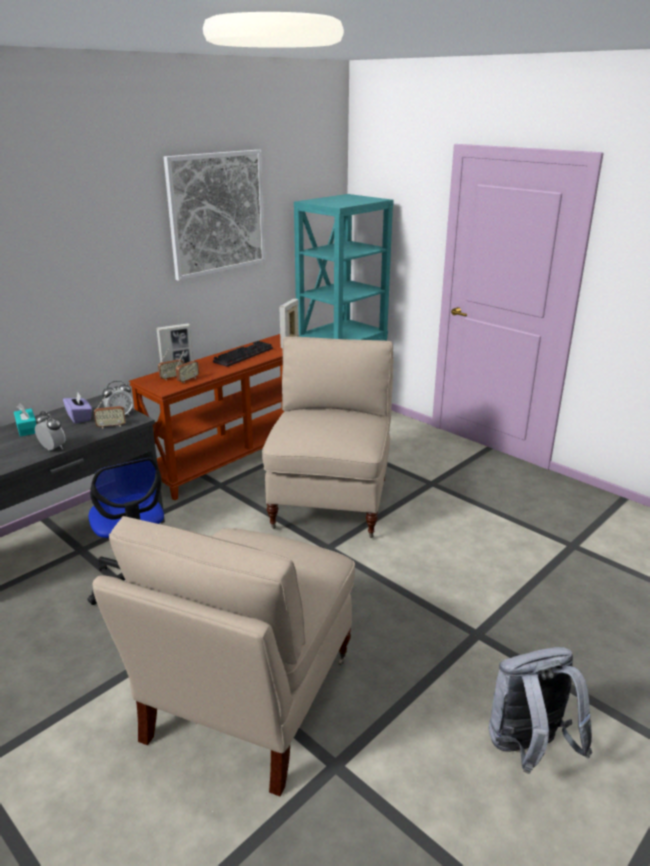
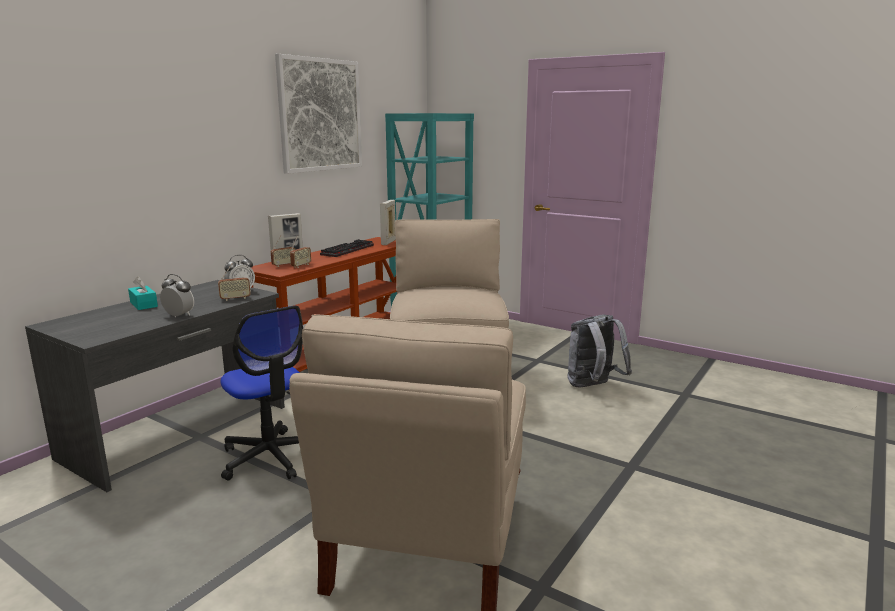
camera: 10 degrees left, 10 degrees down
purple tissue box [63,393,92,424] -> none
grey backpack [489,647,593,774] -> grey backpack moved to [567,315,632,388]

